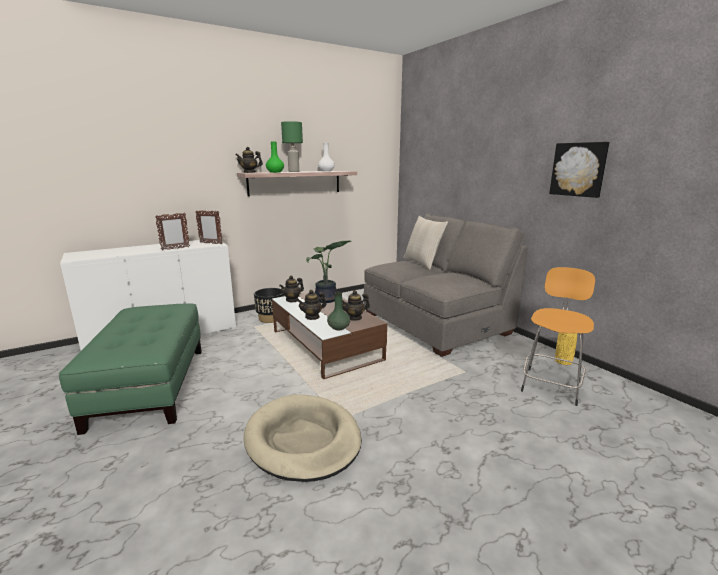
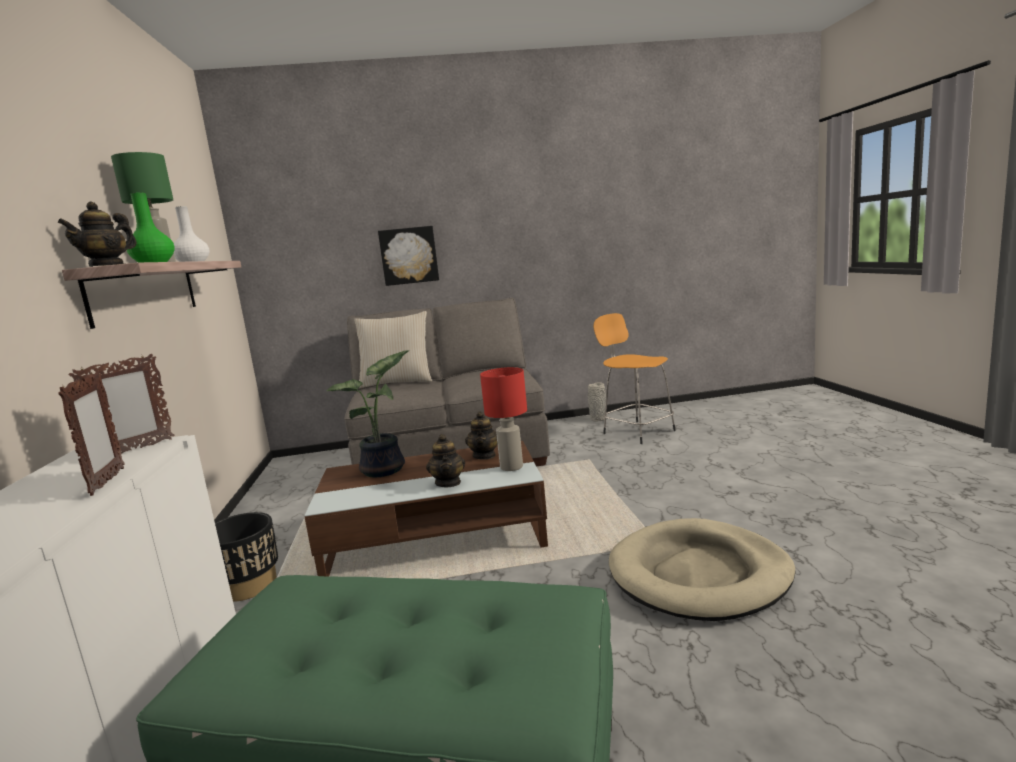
camera: 65 degrees left, 5 degrees down
teapot [279,275,304,303] -> none
green vase [327,292,350,330] -> red table lamp [480,367,527,471]
picture [549,142,609,198] -> picture moved to [378,226,439,286]
yellow vase [555,333,577,365] -> grey vase [588,382,607,422]

